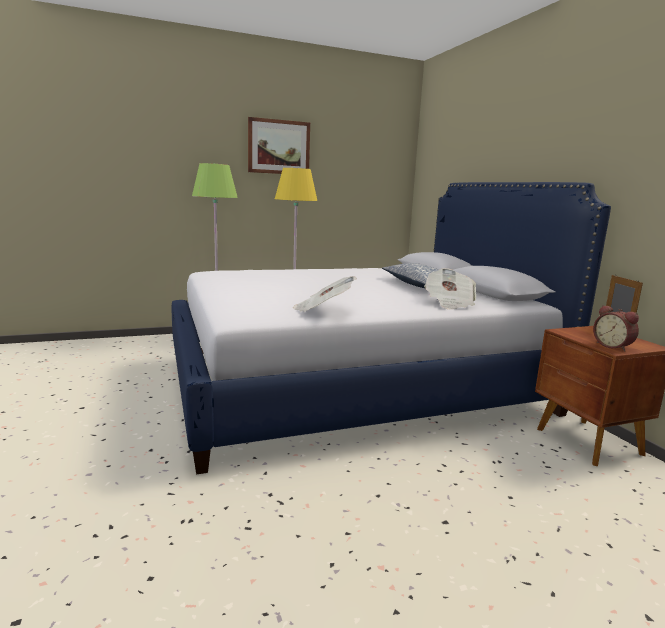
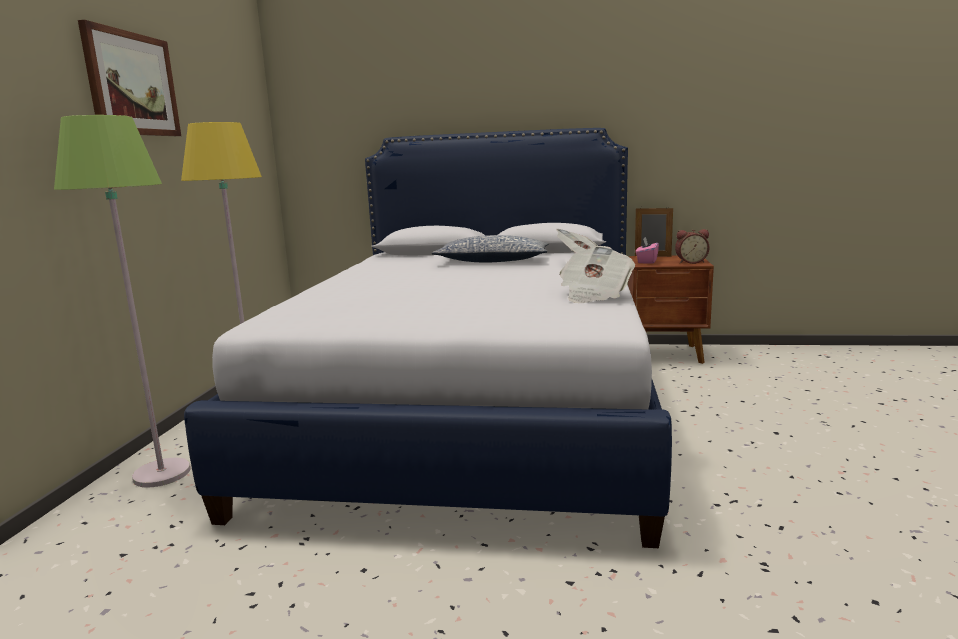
camera: 60 degrees left, 0 degrees up
none -> pink tissue box [636,237,659,264]

